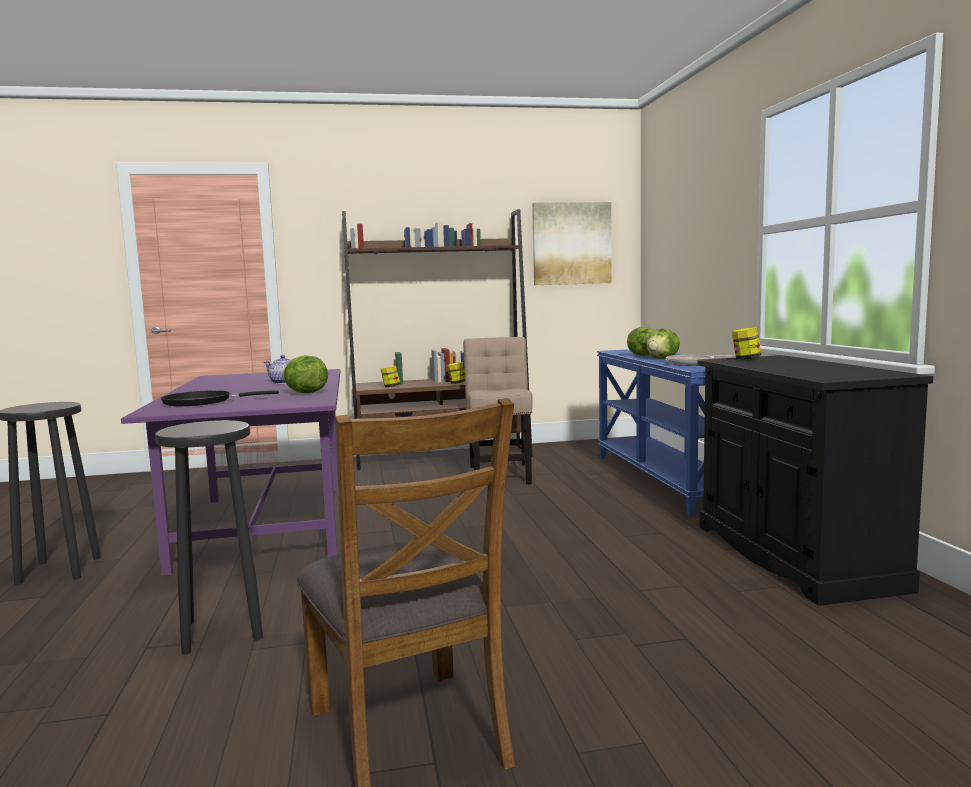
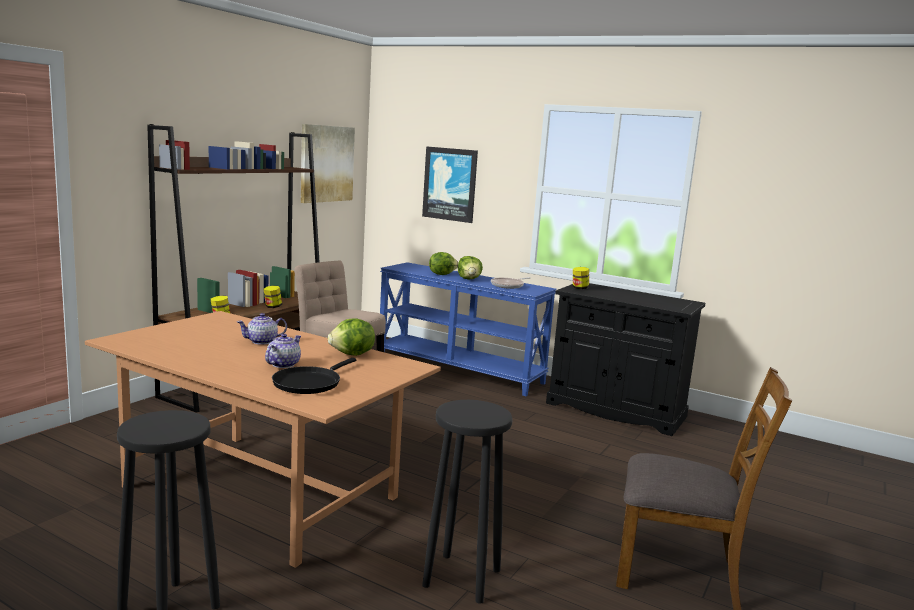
camera: 50 degrees left, 5 degrees up
purple dining table [121,369,340,576] -> brown dining table [85,311,441,568]
none -> teapot [265,334,301,368]
none -> picture [422,146,478,223]

